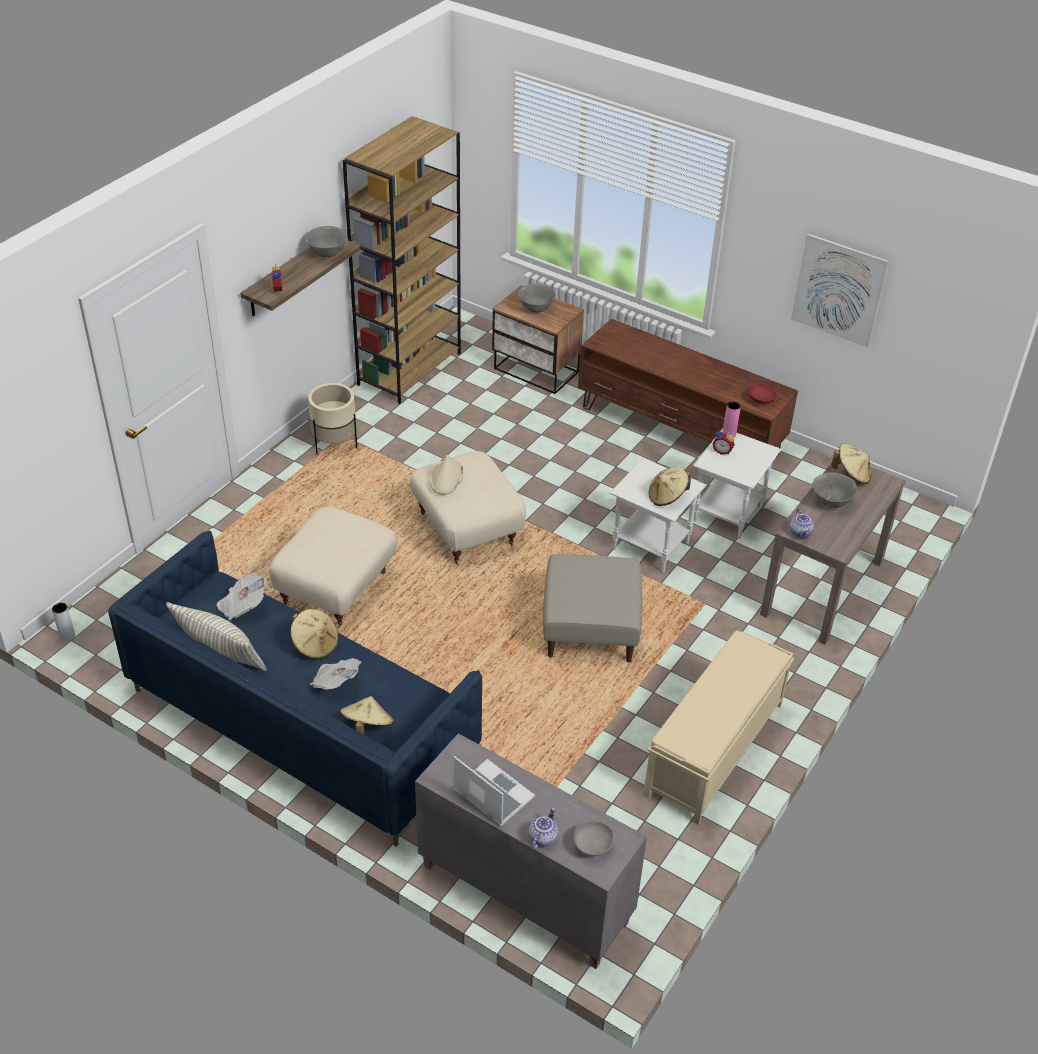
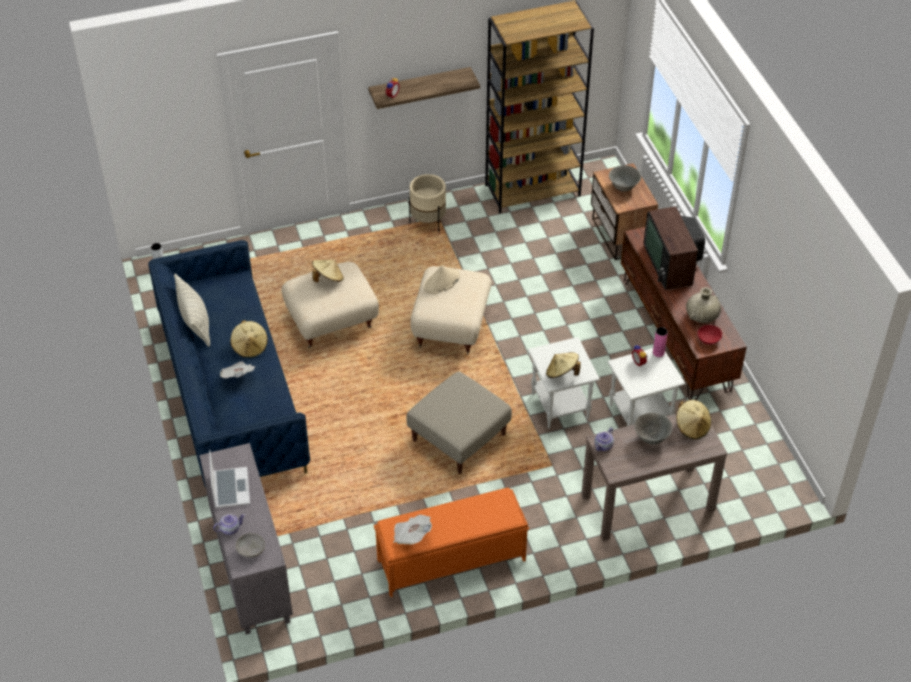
camera: 40 degrees right, 5 degrees up
newspaper [217,573,267,620] -> newspaper moved to [393,514,432,545]
grey bowl [306,226,347,257] -> none
beige hat [340,696,394,734] -> beige hat moved to [312,260,344,282]
beige bench [643,630,794,825] -> orange bench [374,488,529,597]
picture [791,234,889,347] -> none
none -> television [644,207,705,290]
none -> beige vase [686,287,721,323]

